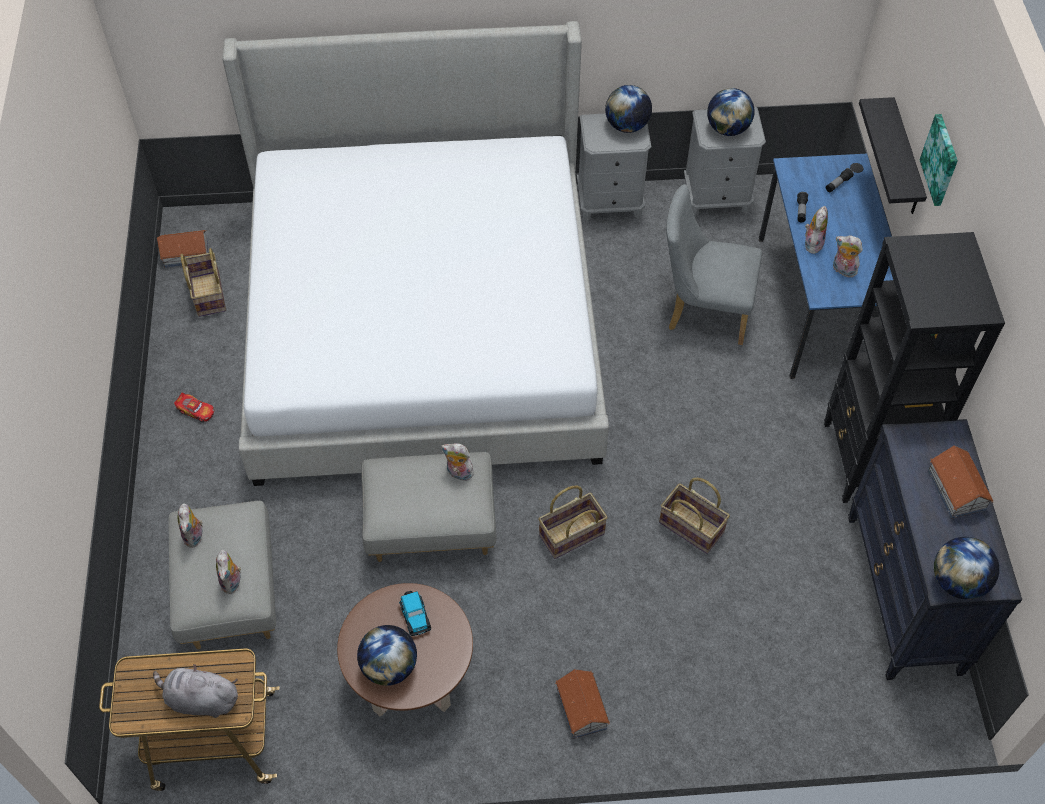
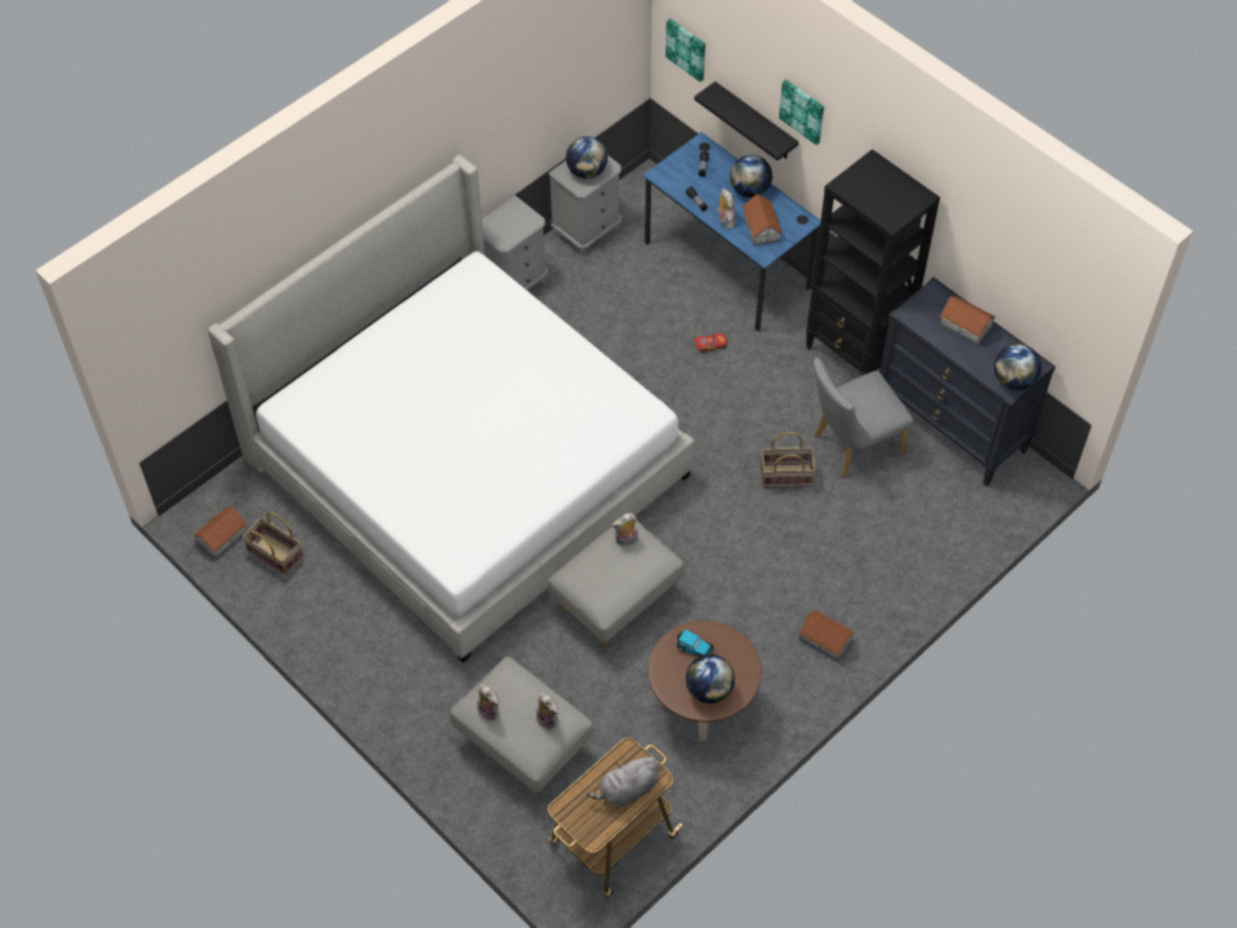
camera: 40 degrees left, 0 degrees up
toy car [174,392,214,422] -> toy car moved to [694,333,727,353]
basket [539,486,608,559] -> none
globe [605,85,652,133] -> globe moved to [730,155,772,198]
grey chair [666,184,762,345] -> grey chair moved to [813,357,913,477]
plush toy [833,235,863,277] -> toy house [742,194,783,246]
none -> picture [666,19,706,82]

